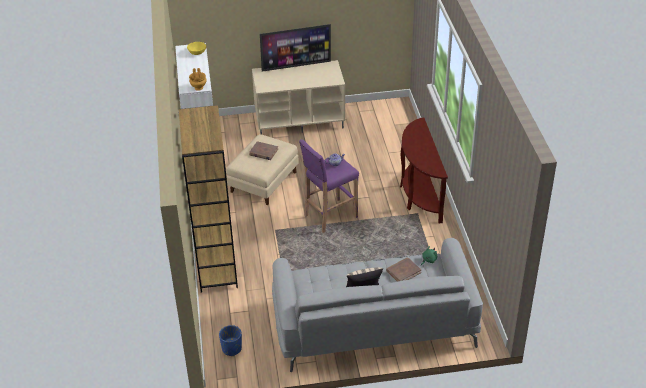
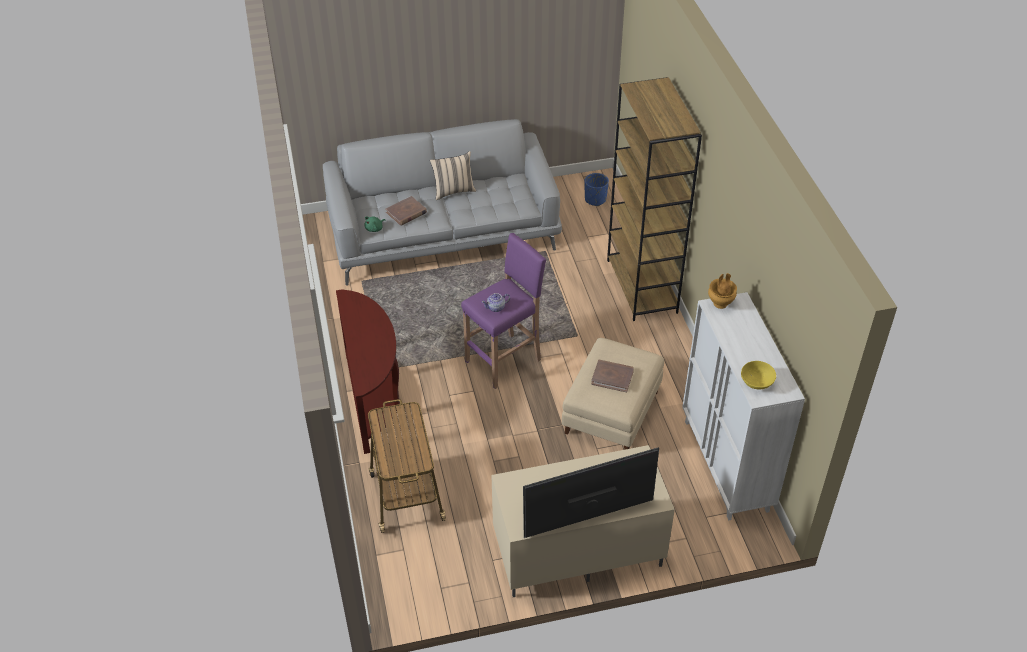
camera: 175 degrees right, 5 degrees up
none -> cart [368,399,446,533]

